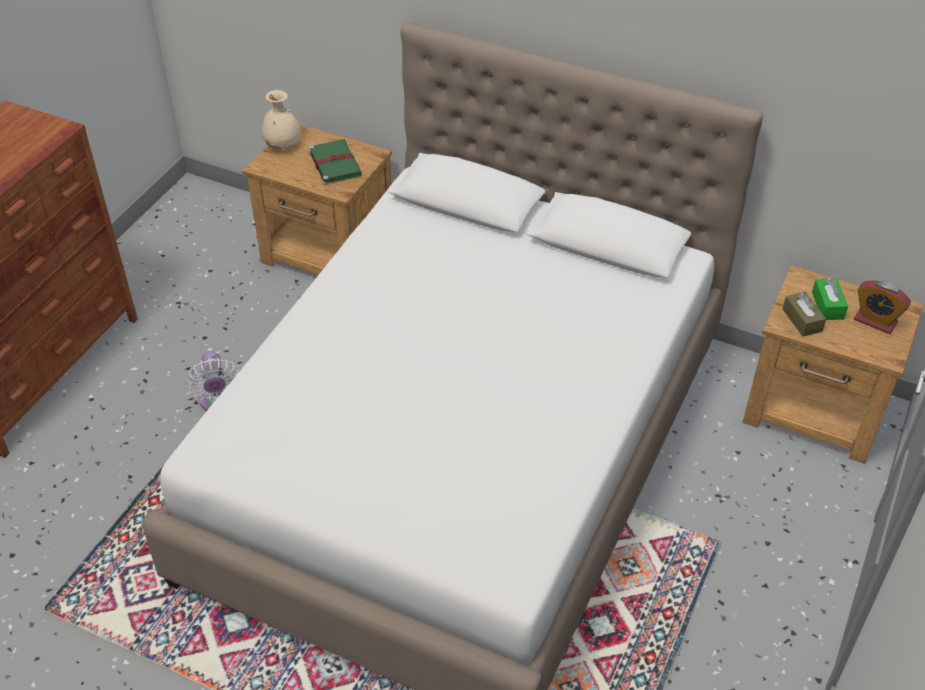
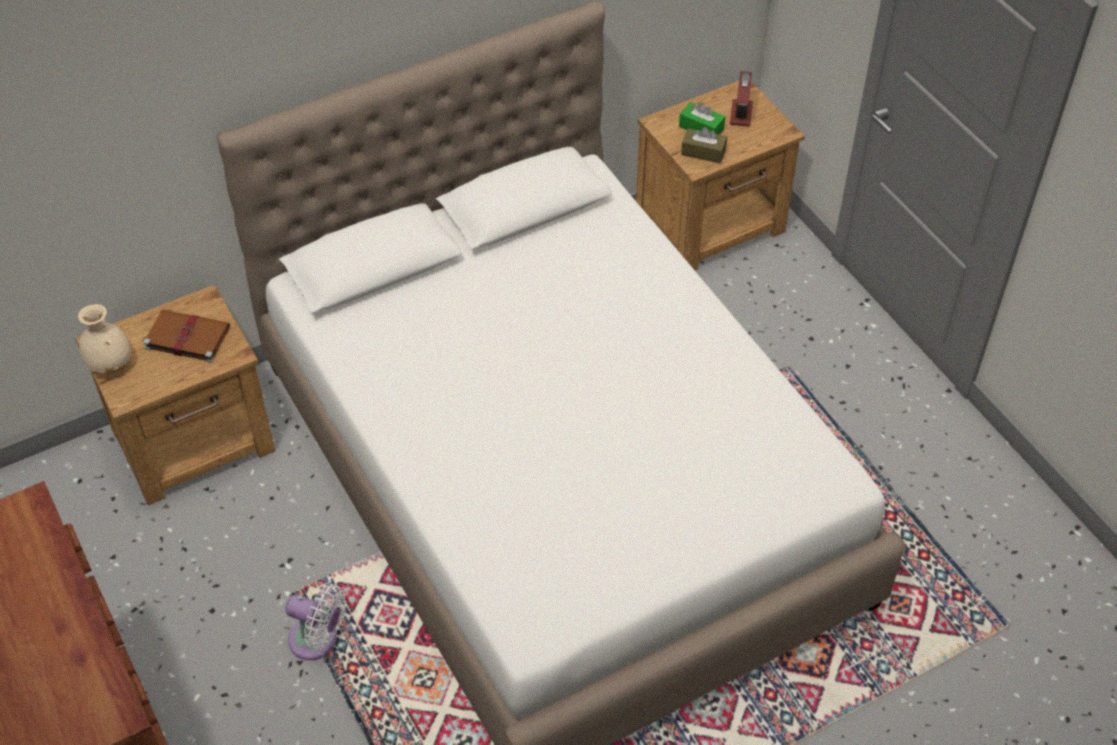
camera: 55 degrees left, 5 degrees up
green book [309,139,362,185] -> brown book [142,309,230,363]
alarm clock [854,280,911,334] -> alarm clock turned 60 degrees counterclockwise [730,71,753,126]

